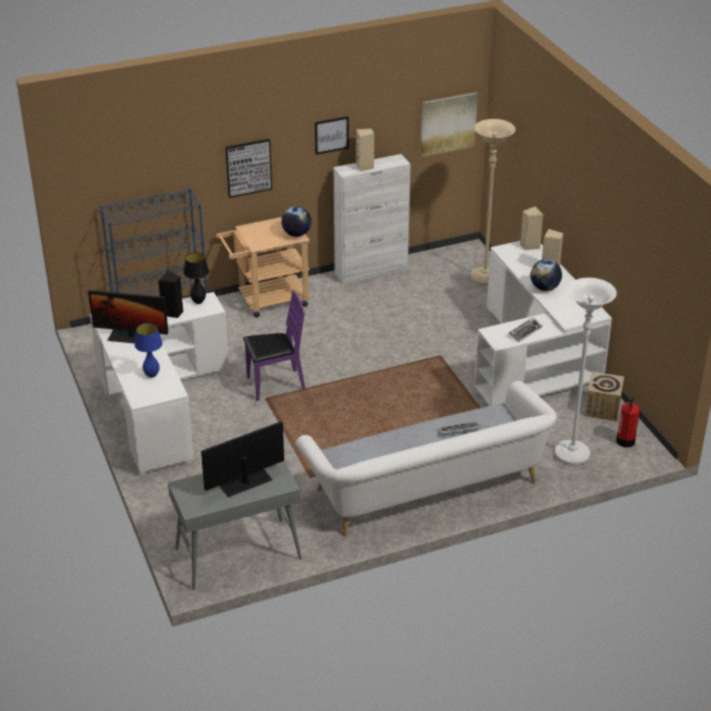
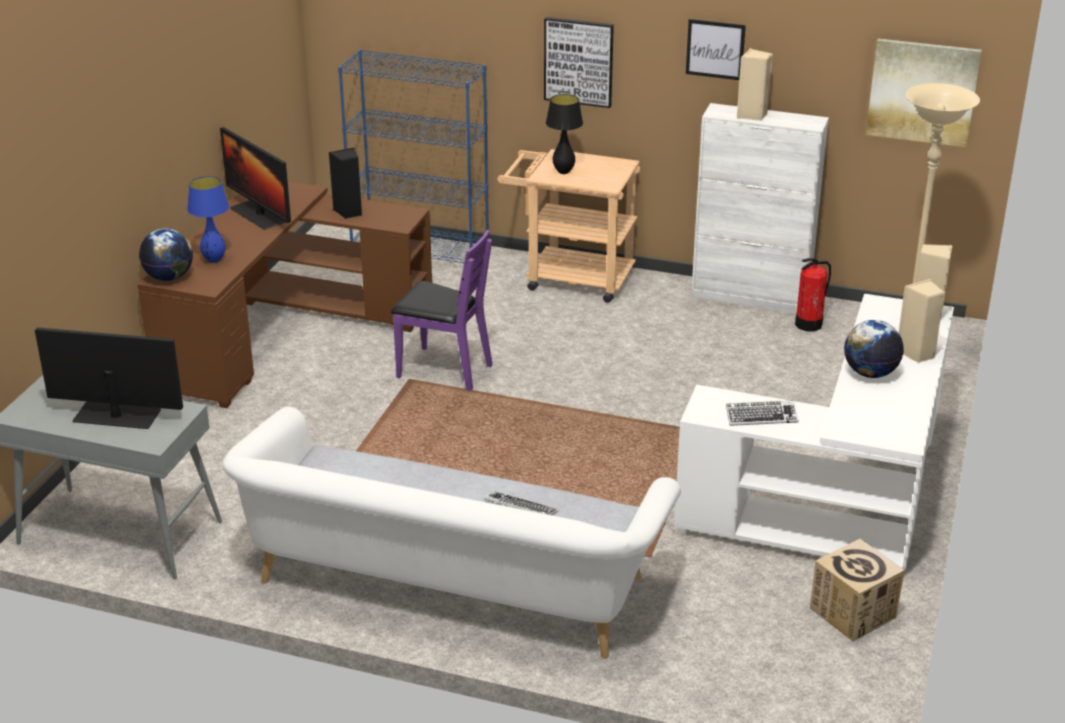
camera: 40 degrees right, 5 degrees down
white desk [90,292,229,476] -> brown desk [137,182,432,408]
black table lamp [183,252,209,304] -> black table lamp moved to [546,94,583,174]
globe [281,207,312,237] -> globe moved to [139,228,193,281]
white floor lamp [555,278,617,465] -> none
fire extinguisher [616,397,640,447] -> fire extinguisher moved to [795,258,831,331]

